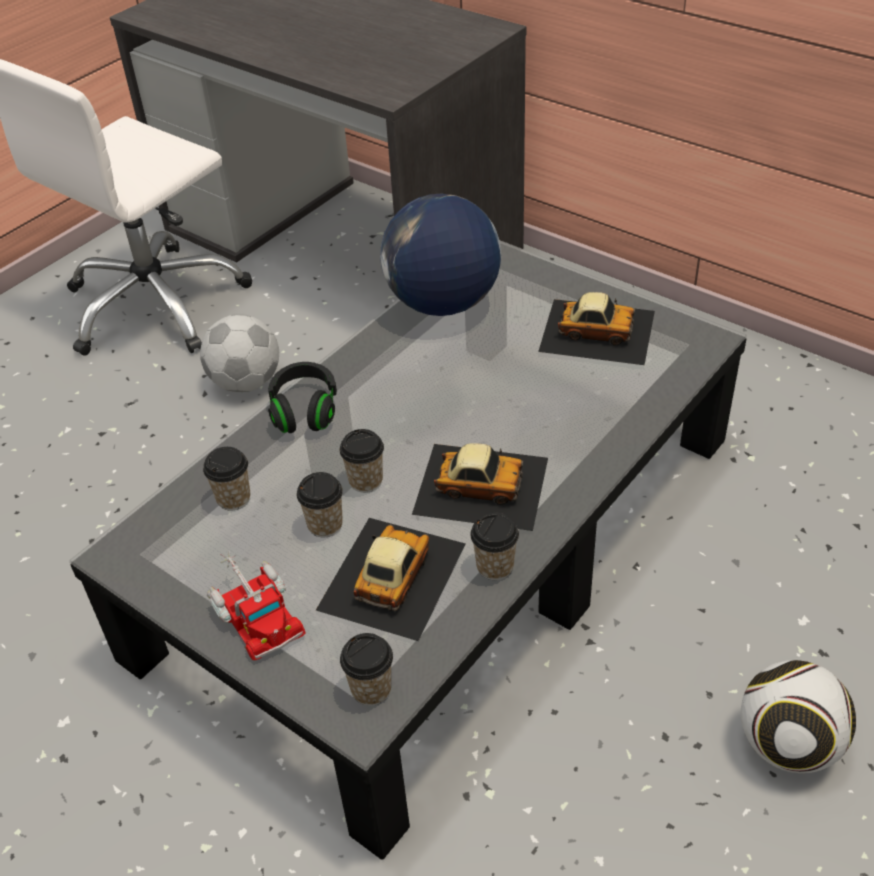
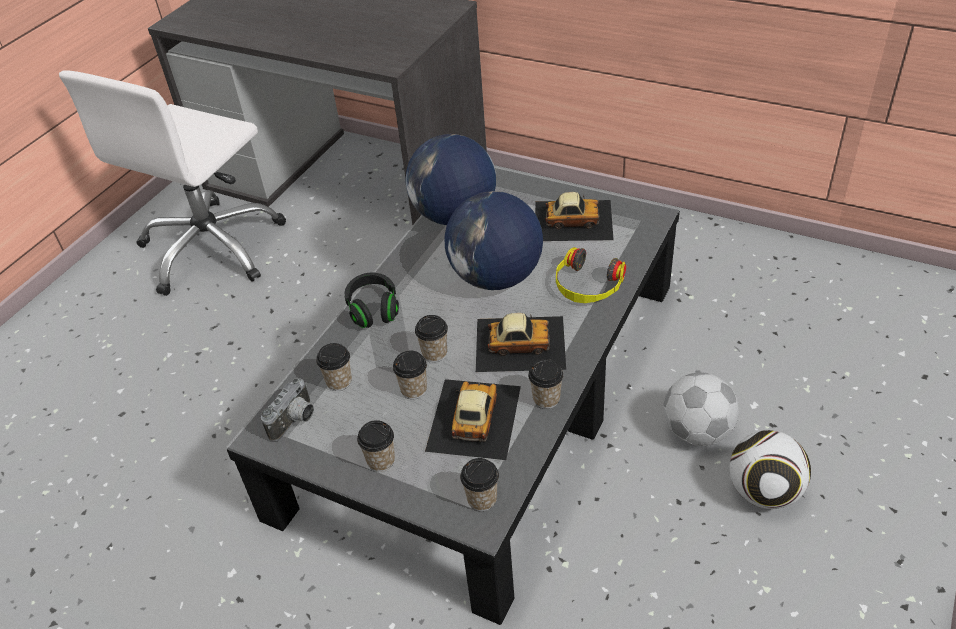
camera: 10 degrees left, 0 degrees up
football [200,314,279,392] -> football moved to [663,373,739,446]
toy truck [207,550,306,660] -> cup [357,420,395,472]
none -> camera [261,378,314,442]
none -> globe [444,191,543,290]
none -> headphones [556,247,626,303]

